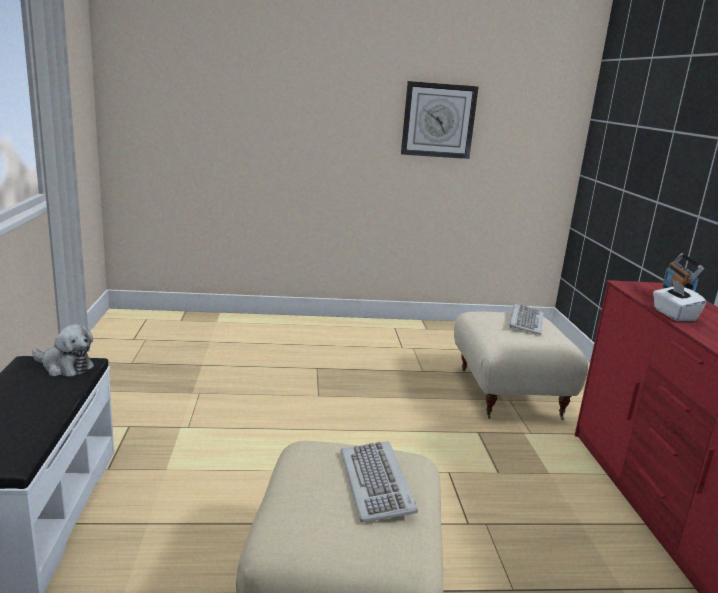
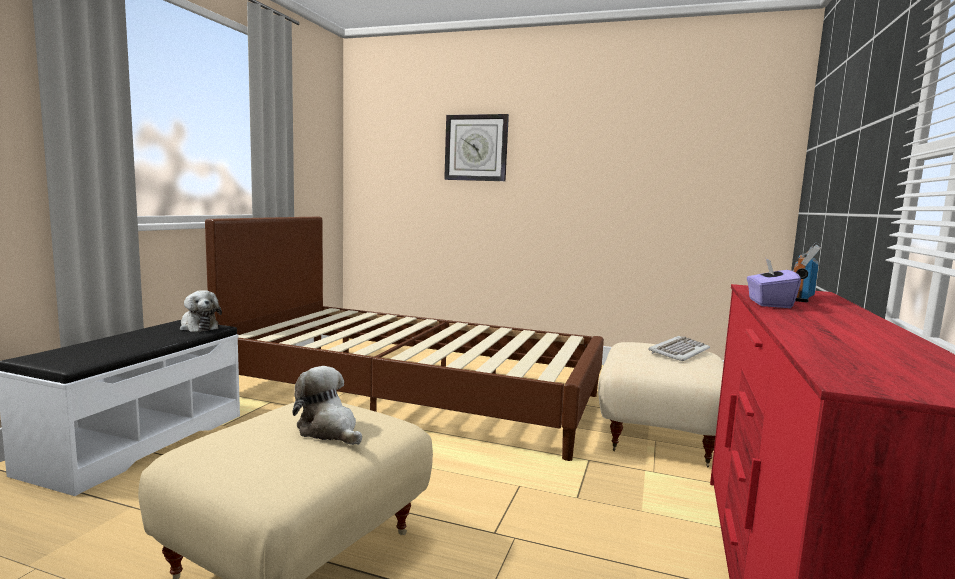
camera: 25 degrees right, 10 degrees down
keyboard [341,441,418,522] -> plush toy [293,366,362,445]
wall clock [401,81,479,159] -> wall clock moved to [444,114,509,181]
white tissue box [653,280,706,321] -> purple tissue box [747,259,801,308]
none -> brown bed [205,217,604,461]

